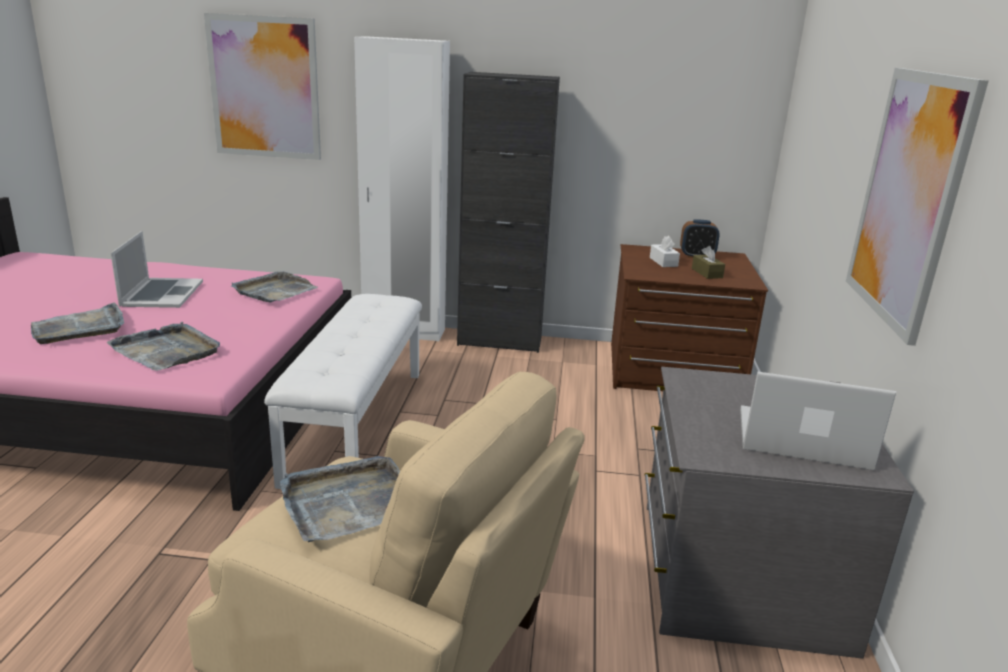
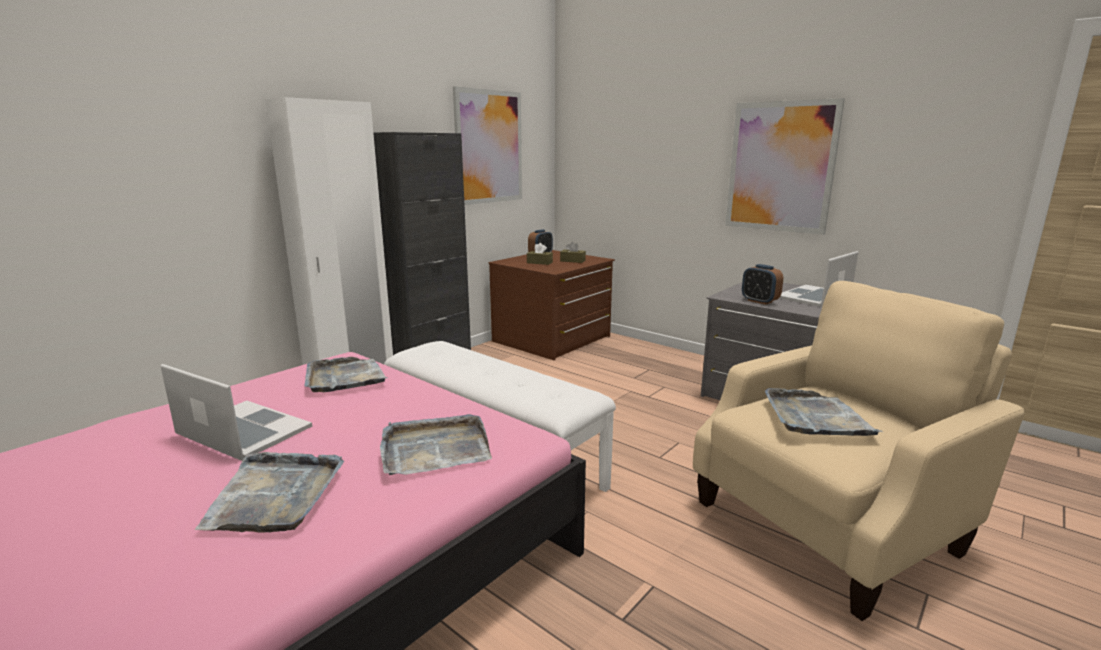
camera: 55 degrees left, 5 degrees down
picture [204,13,321,160] -> picture moved to [453,86,522,205]
white tissue box [650,236,680,267] -> brown tissue box [527,243,553,265]
none -> alarm clock [742,264,783,305]

